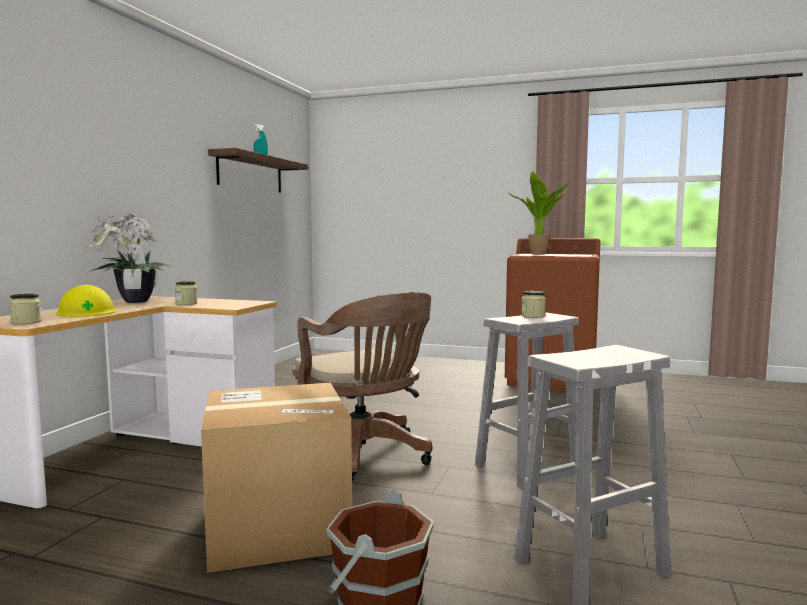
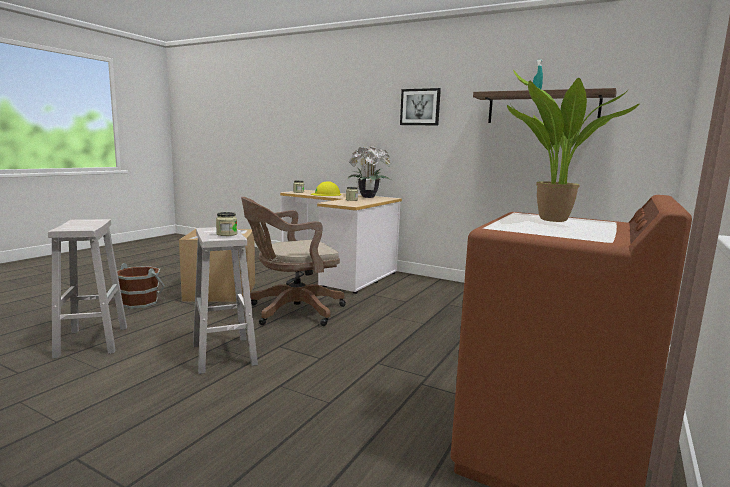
camera: 100 degrees right, 5 degrees up
none -> picture [400,88,441,125]

